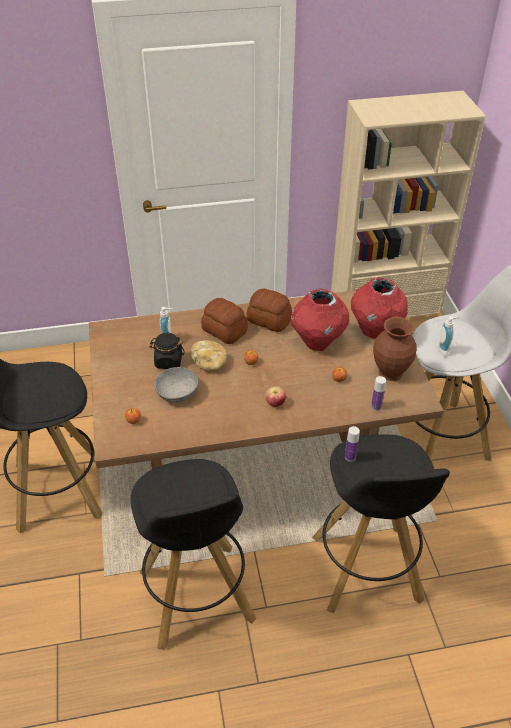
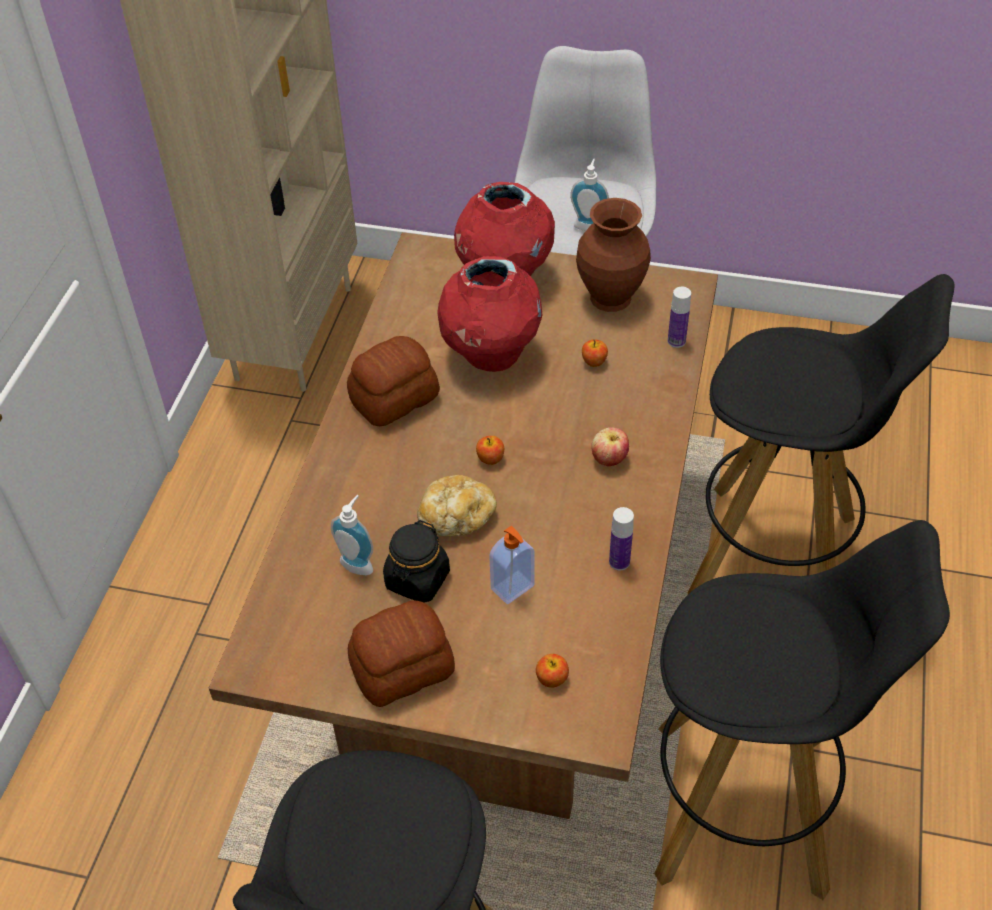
camera: 65 degrees left, 5 degrees up
grey bowl [154,367,199,403] -> soap dispenser [489,526,535,604]
bread [201,298,248,344] -> bread moved to [348,601,455,707]
bottle [345,426,360,462] -> bottle moved to [609,507,634,570]

